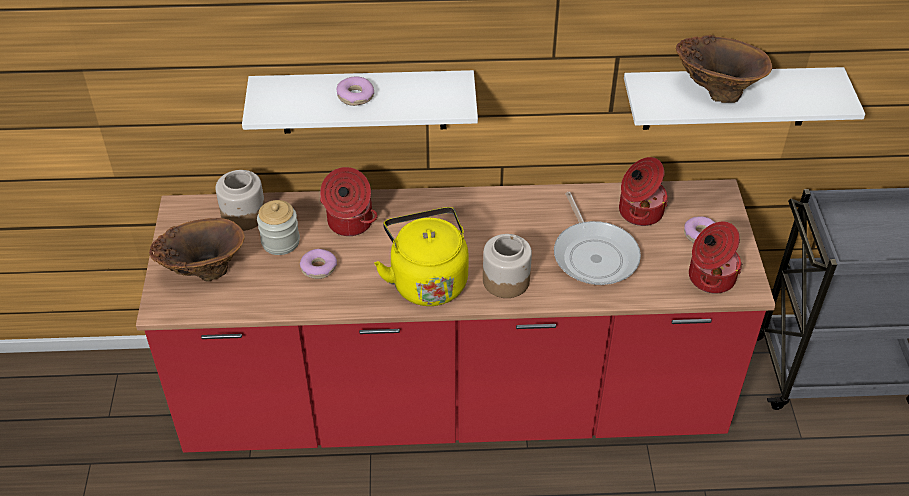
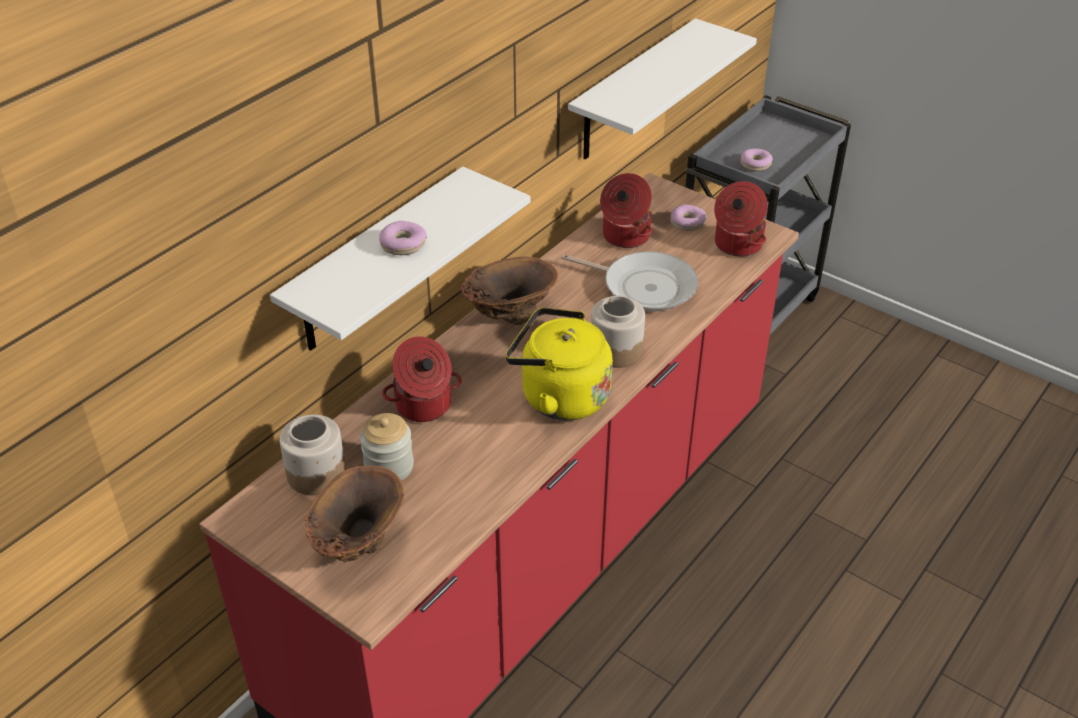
camera: 50 degrees left, 5 degrees down
donut [300,249,337,279] -> donut moved to [740,148,773,171]
brown vase [676,35,772,103] -> brown vase moved to [461,256,558,325]

